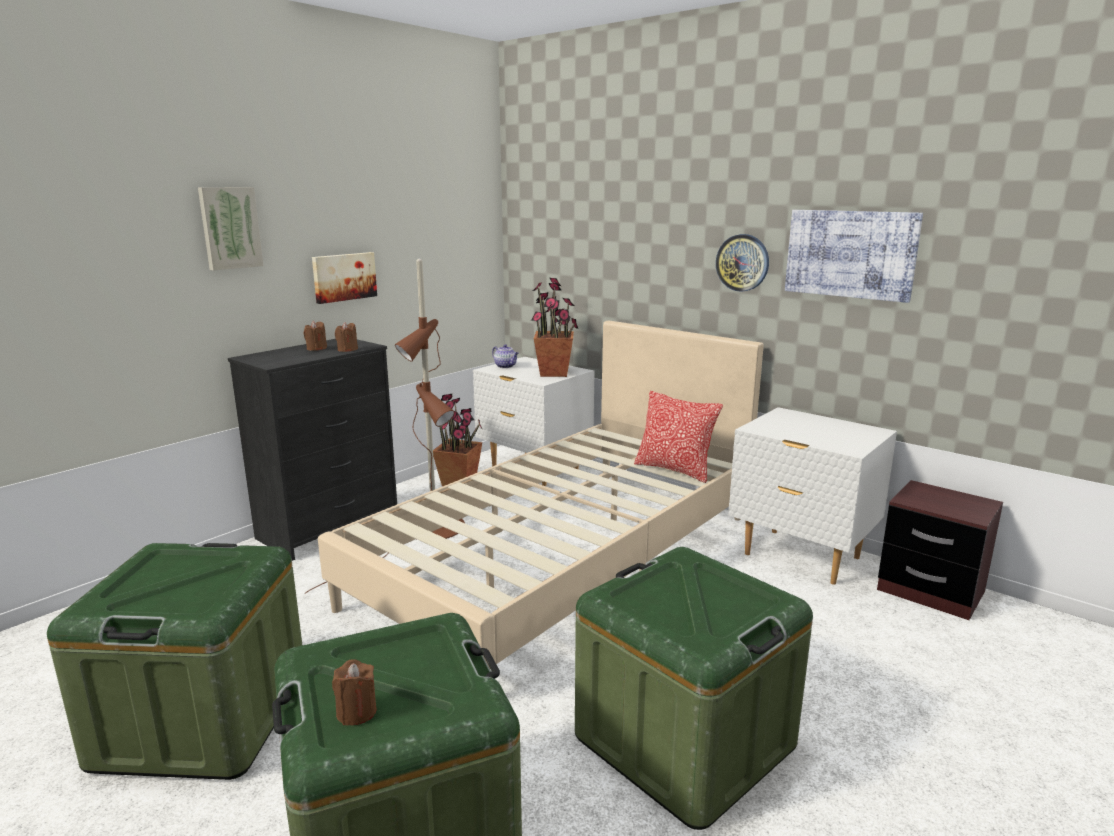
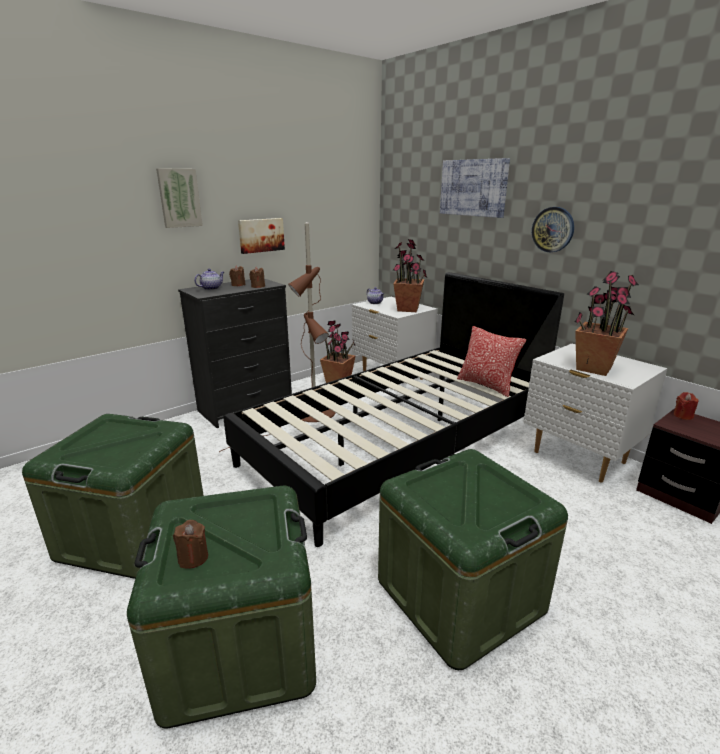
camera: 10 degrees right, 5 degrees up
beige bed [318,320,764,668] -> black bed [223,272,564,547]
picture [785,210,923,303] -> picture moved to [440,158,510,218]
none -> teapot [194,269,224,290]
none -> potted plant [575,271,639,376]
none -> red candle [673,392,699,420]

